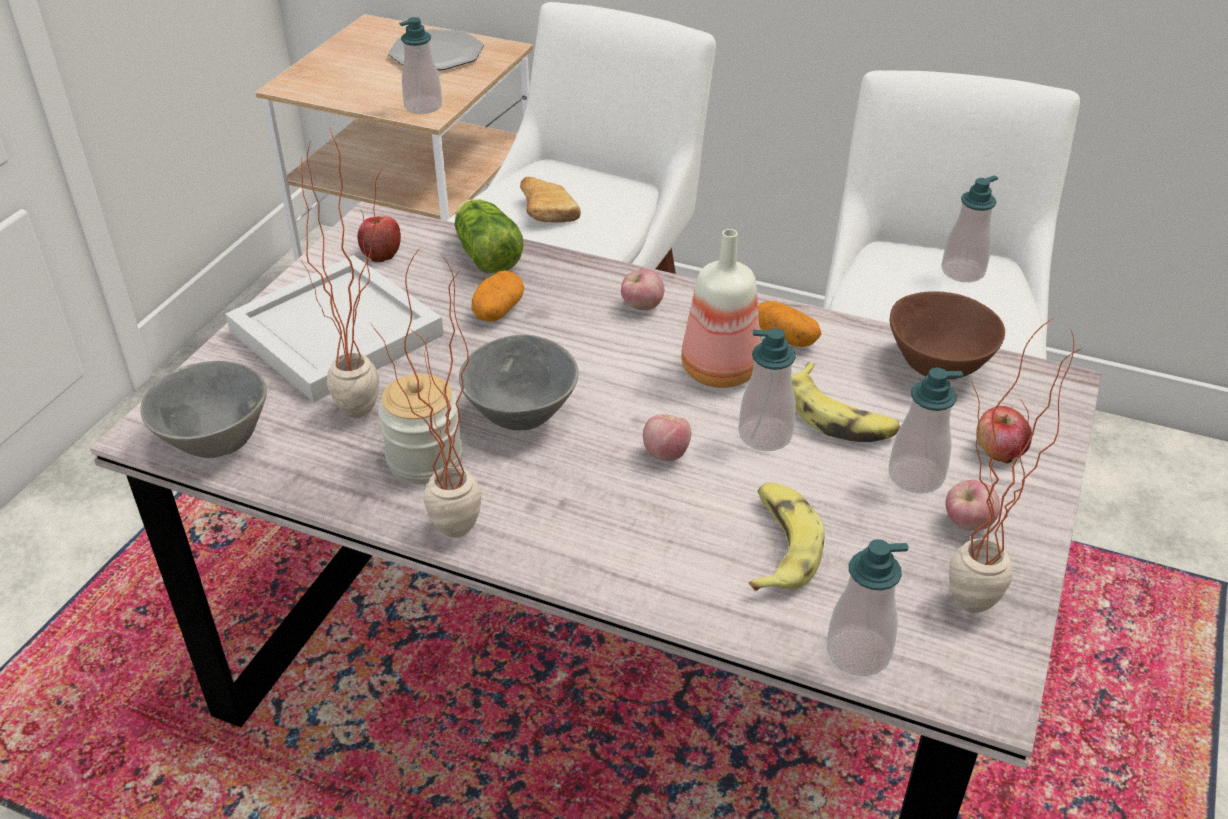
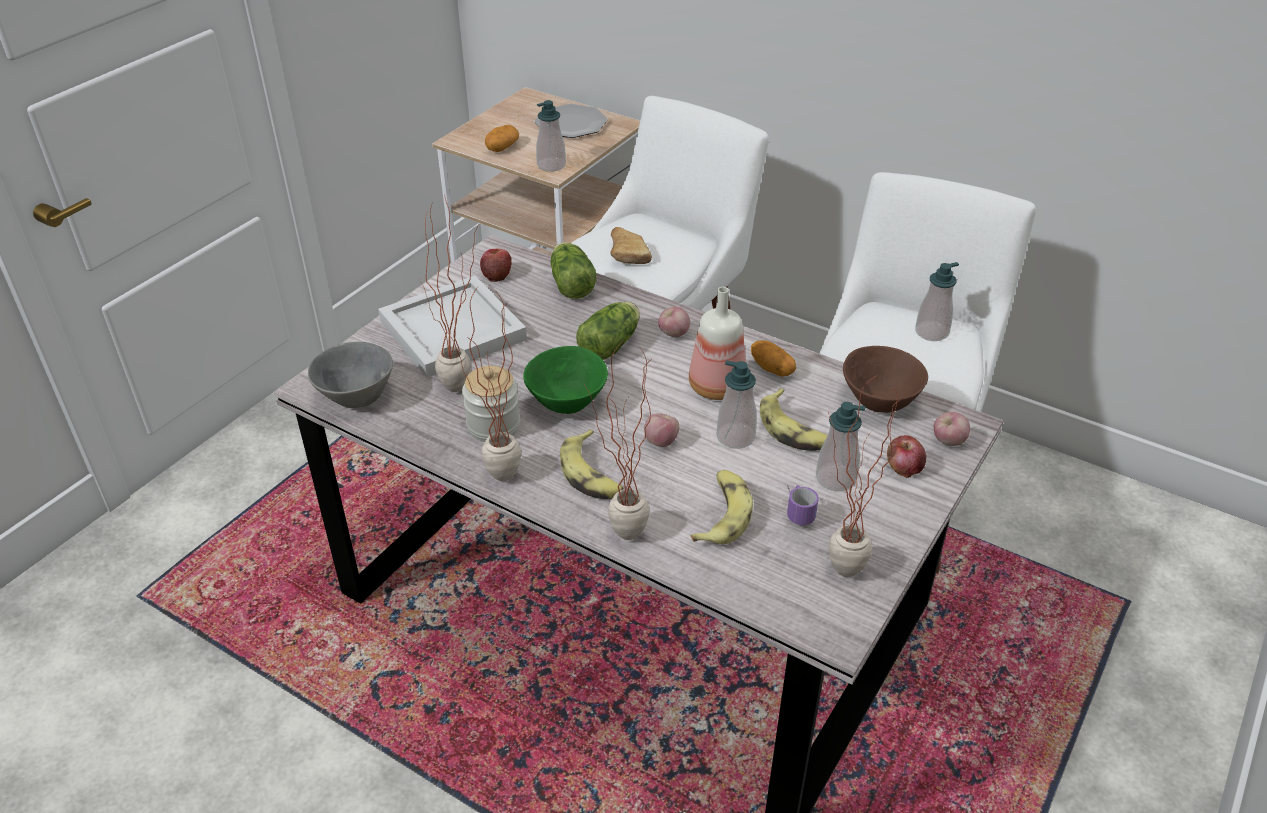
camera: 10 degrees right, 0 degrees up
grey bowl [459,334,579,430] -> green bowl [523,346,608,414]
potato [472,270,525,322] -> potato moved to [485,125,519,152]
soap dispenser [827,539,908,676] -> none
apple [945,480,1000,531] -> apple moved to [934,412,970,446]
none -> banana [560,430,624,499]
none -> lettuce [576,302,640,360]
none -> potted plant [584,342,651,540]
none -> mug [787,485,819,525]

